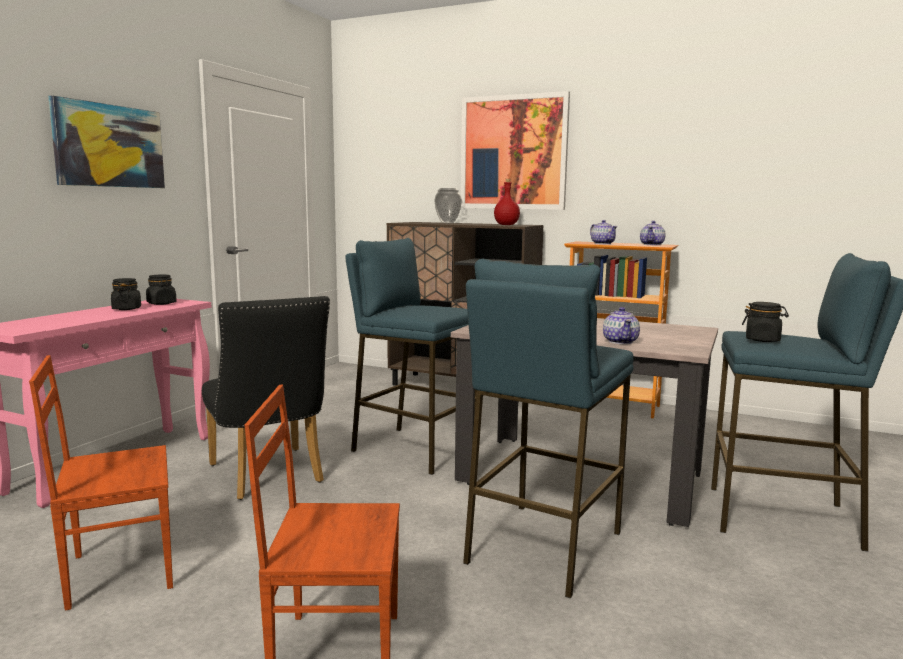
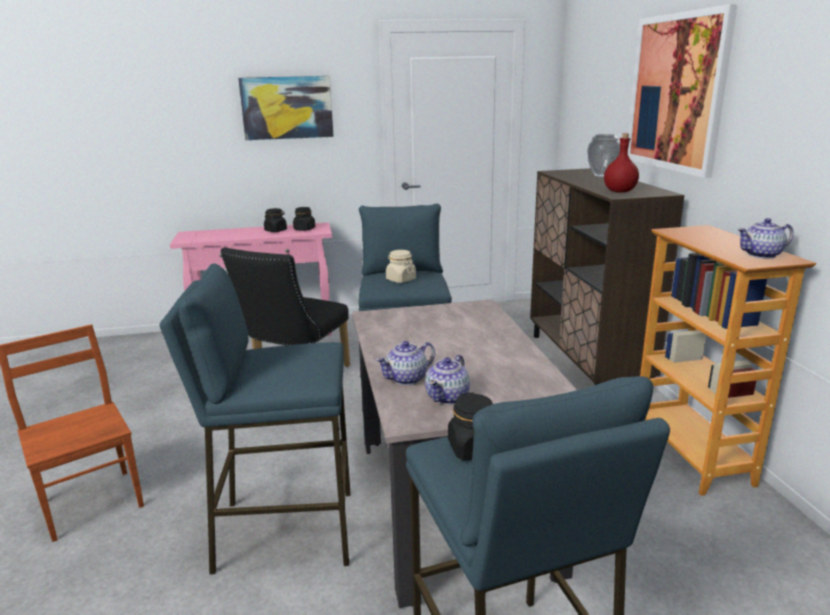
camera: 55 degrees right, 10 degrees up
brown chair [29,355,173,611] -> none
teapot [590,220,617,244] -> teapot moved to [425,355,470,405]
none -> beige jar [386,250,416,283]

